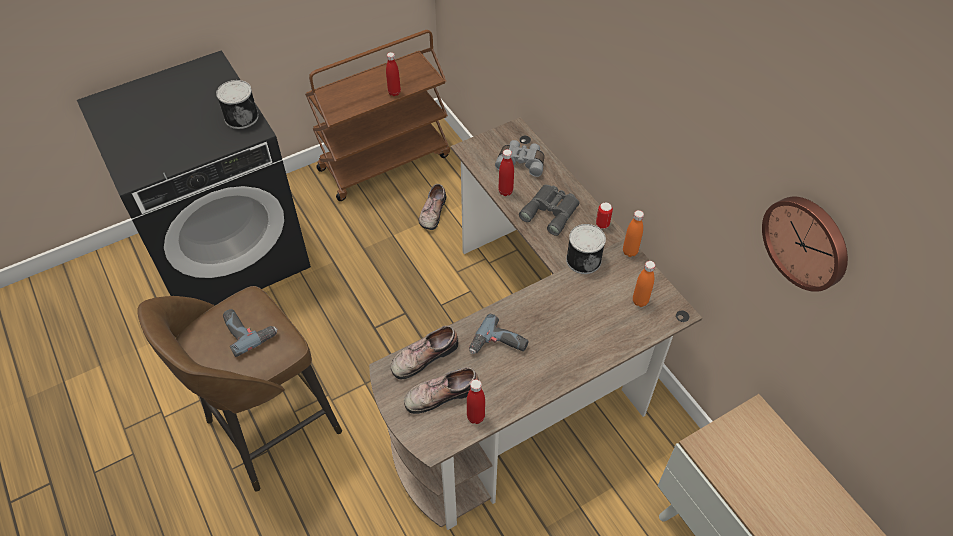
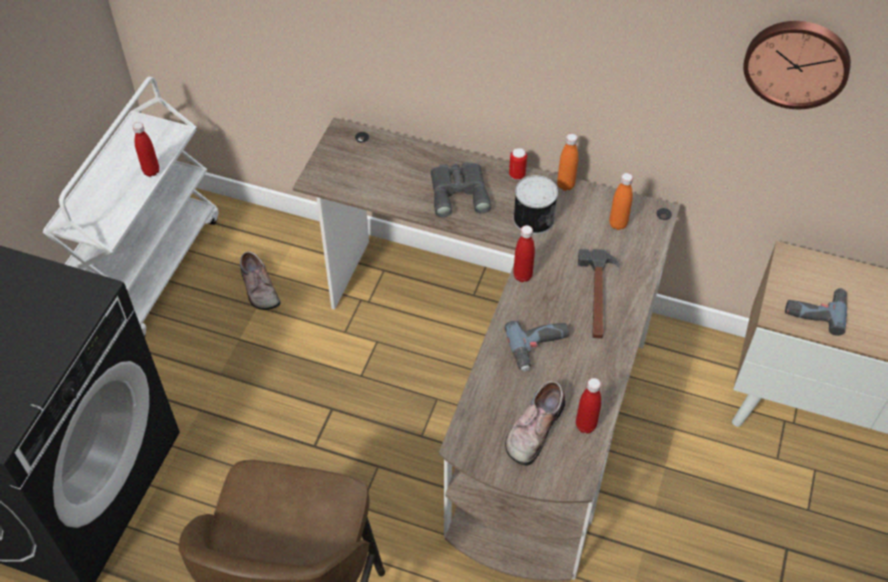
camera: 40 degrees left, 0 degrees up
can [216,80,259,129] -> none
power drill [223,309,278,357] -> power drill moved to [785,288,847,336]
brown cart [305,30,450,201] -> white cart [43,77,218,337]
shoe [391,326,458,380] -> none
grey binoculars [495,140,544,177] -> none
red bottle [498,149,514,196] -> red bottle moved to [513,225,535,282]
none -> hammer [578,249,620,339]

